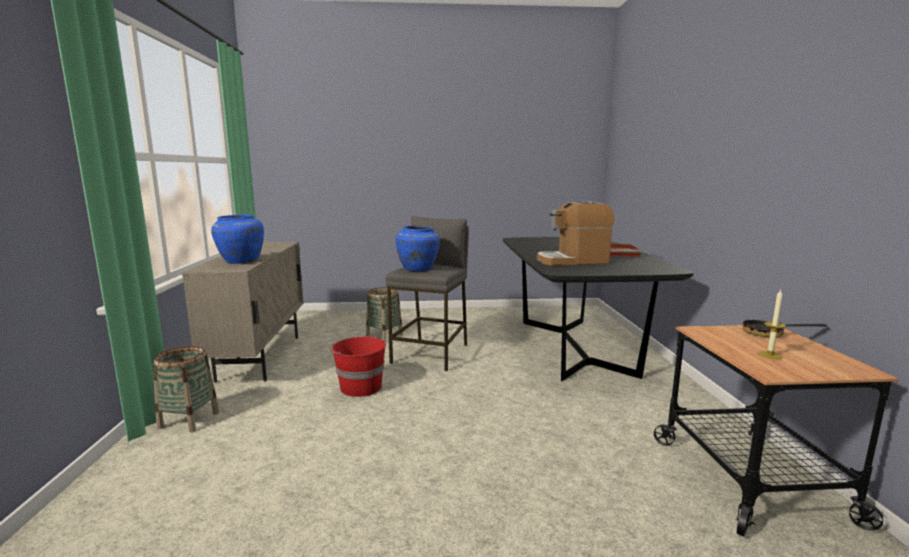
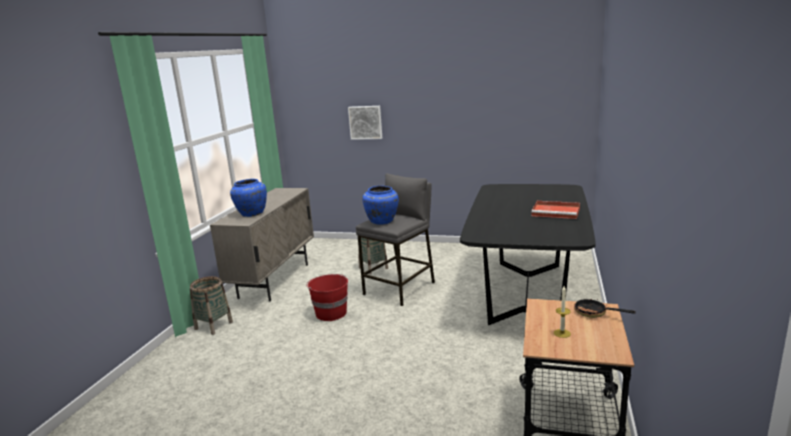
camera: 20 degrees right, 5 degrees up
coffee machine [537,201,615,266] -> none
none -> picture [348,106,382,140]

